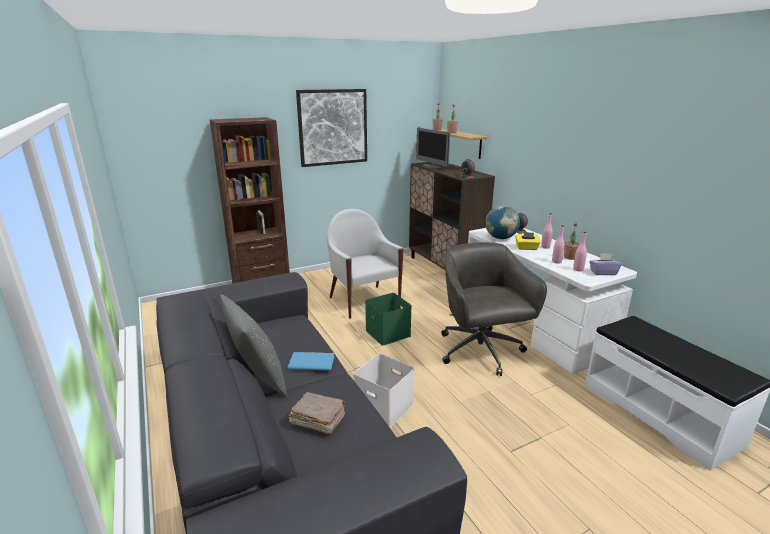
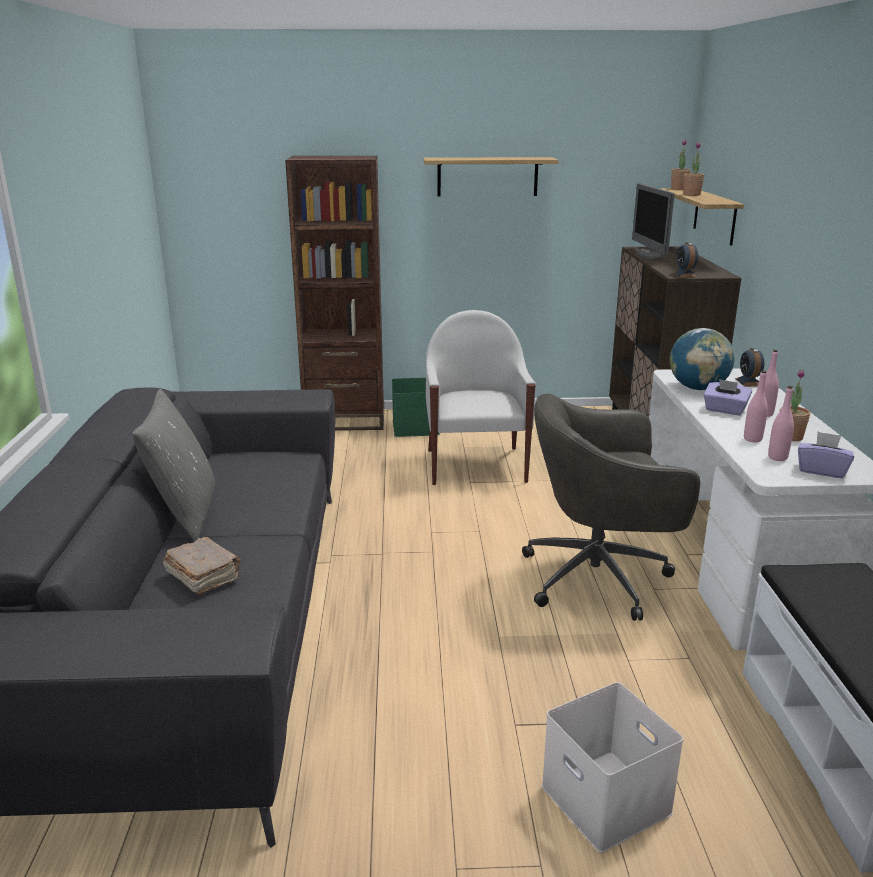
camera: 25 degrees right, 0 degrees up
blue book [287,352,334,370] -> none
picture [296,89,367,167] -> shelf [423,157,559,196]
white storage box [353,353,415,428] -> white storage box moved to [542,682,684,853]
green storage box [365,293,412,346] -> green storage box moved to [392,378,440,437]
grey office chair [441,242,547,376] -> grey office chair turned 105 degrees counterclockwise [522,393,700,621]
yellow tissue box [515,232,541,250] -> purple tissue box [703,379,752,415]

